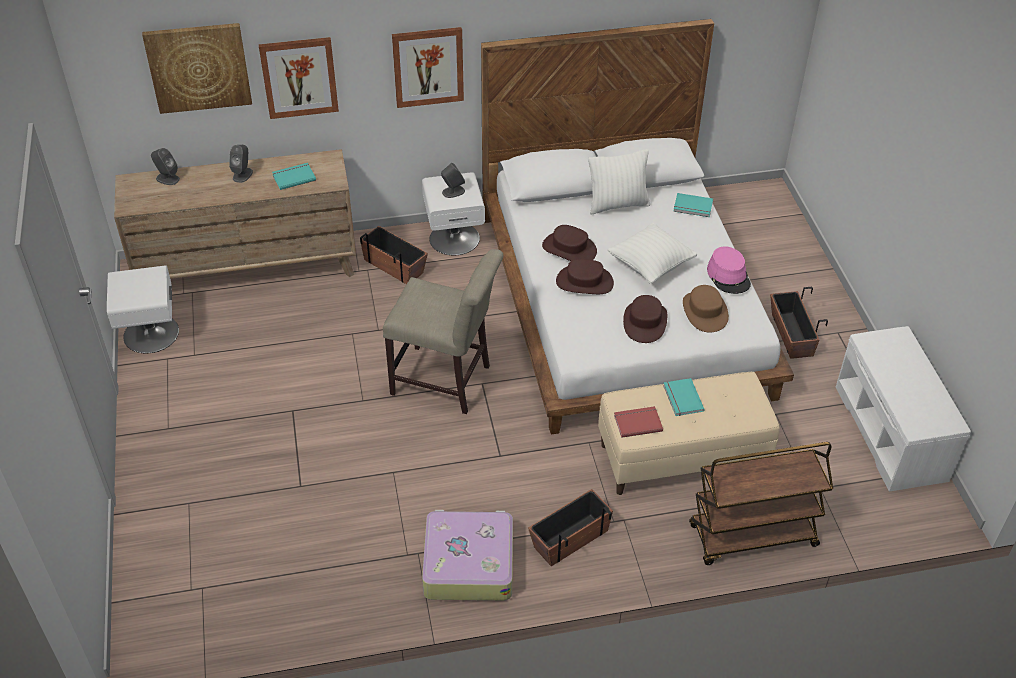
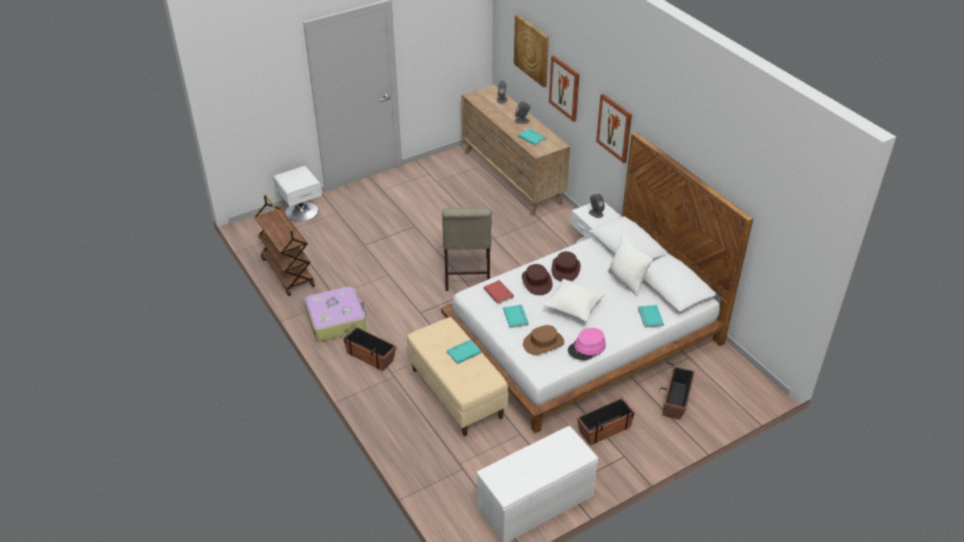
camera: 70 degrees right, 5 degrees down
white nightstand [107,265,179,353] -> white nightstand moved to [273,166,322,222]
planter [360,226,428,284] -> planter moved to [659,362,695,419]
red book [614,406,663,438] -> red book moved to [483,280,514,304]
brown hat [623,295,667,343] -> turquoise book [503,305,529,328]
brown cart [689,442,833,565] -> brown cart moved to [255,195,315,296]

